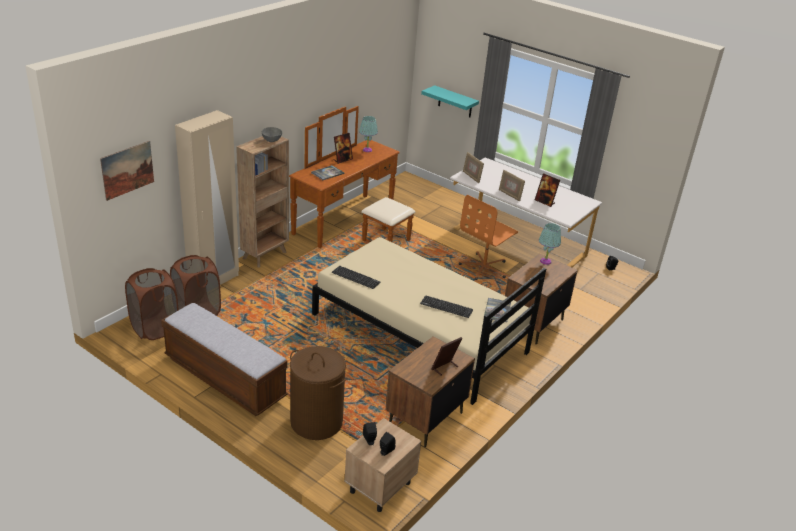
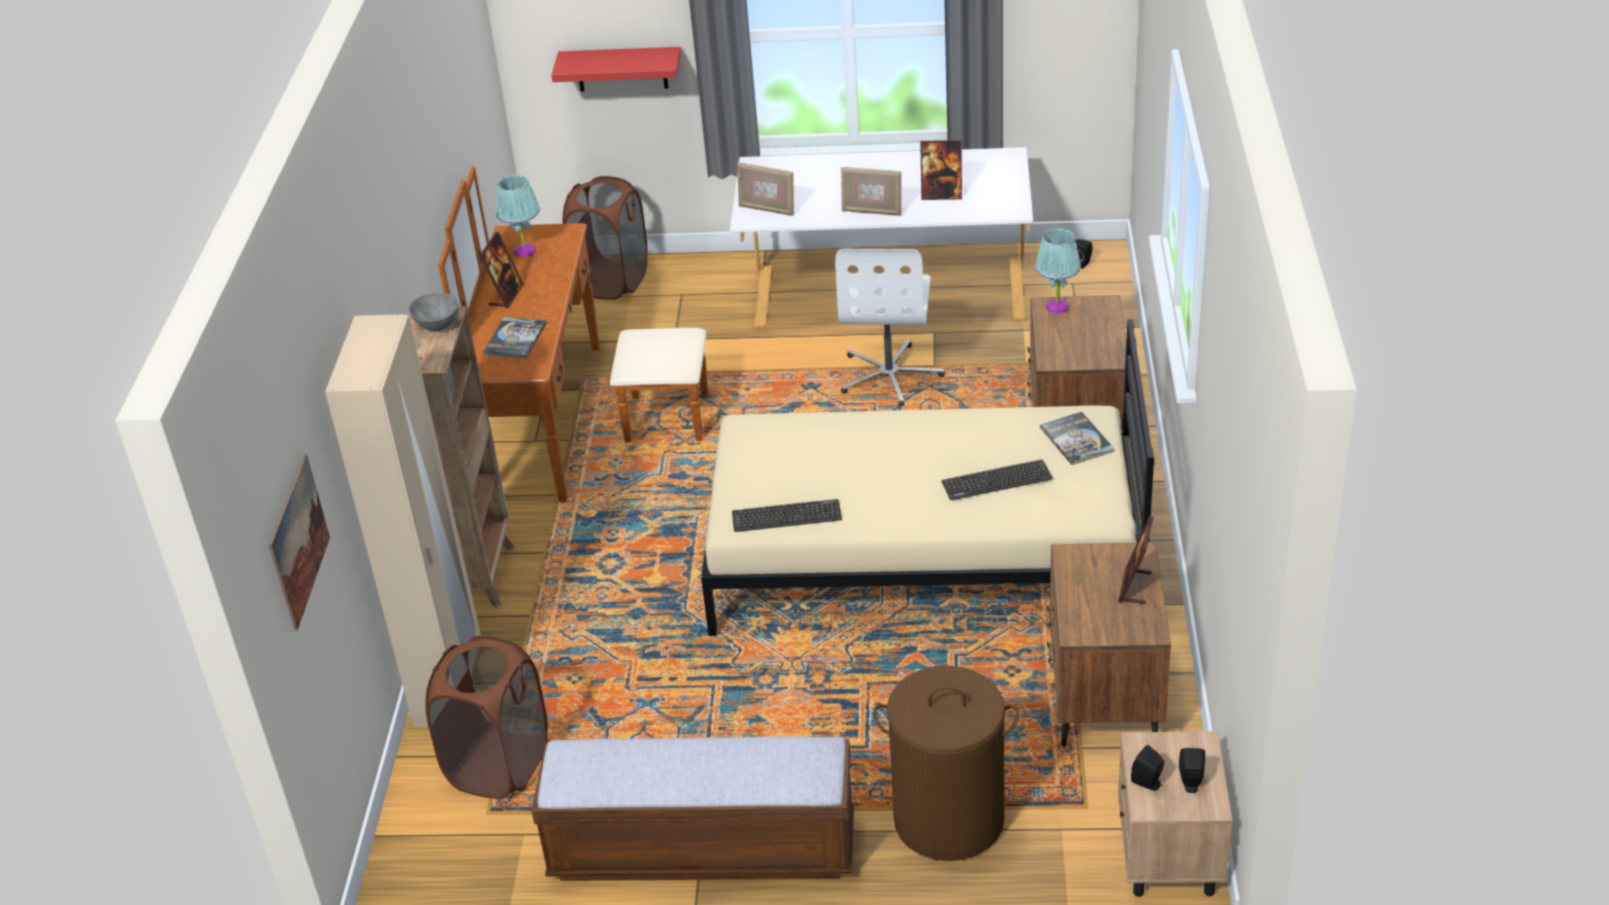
camera: 30 degrees left, 5 degrees up
brown laundry basket [125,268,179,340] -> brown laundry basket moved to [562,176,648,300]
turquoise shelf [421,85,479,117] -> red shelf [551,47,681,92]
orange office chair [459,195,518,280] -> white office chair [835,249,945,406]

